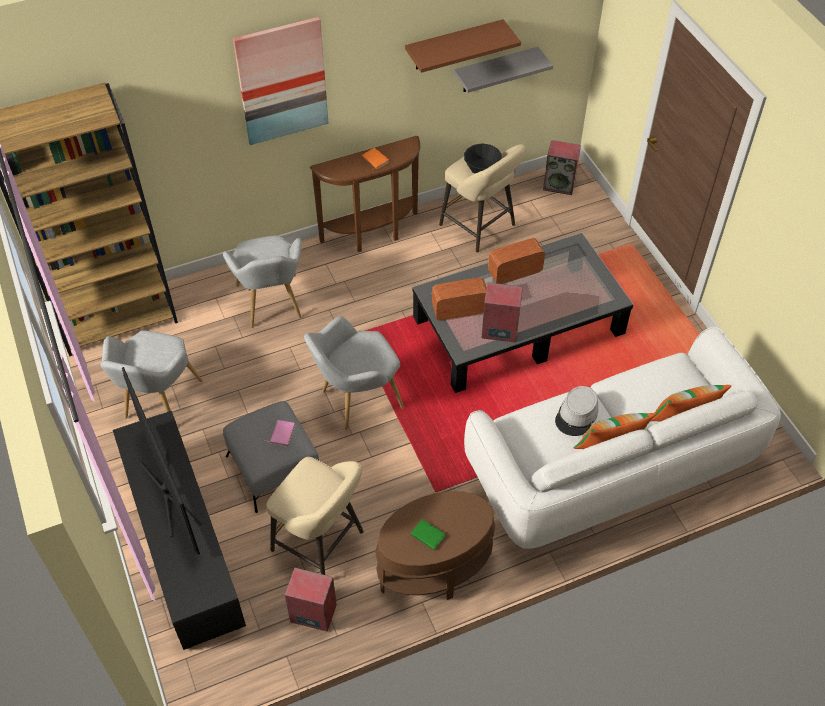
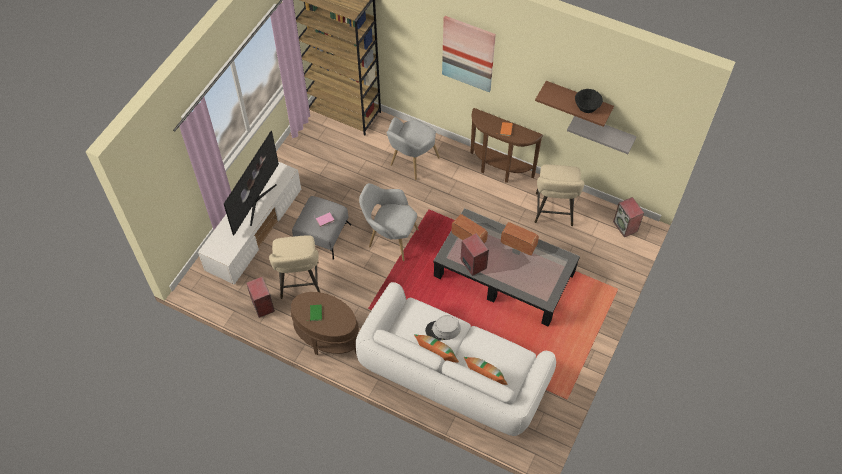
camera: 50 degrees right, 5 degrees up
grey armchair [100,331,203,419] -> none
black tv stand [113,411,246,650] -> white tv stand [198,161,301,285]
black bowl [464,143,502,173] -> black bowl moved to [575,89,603,113]

